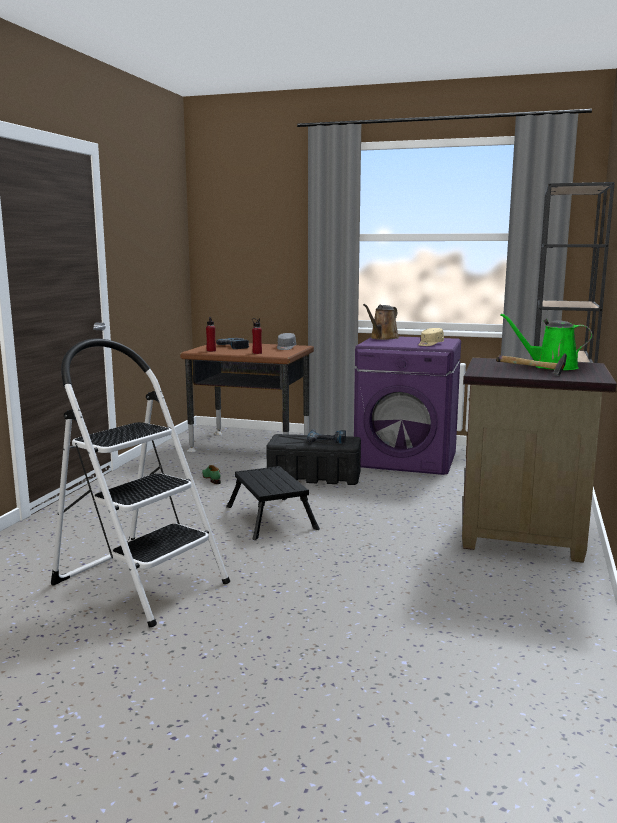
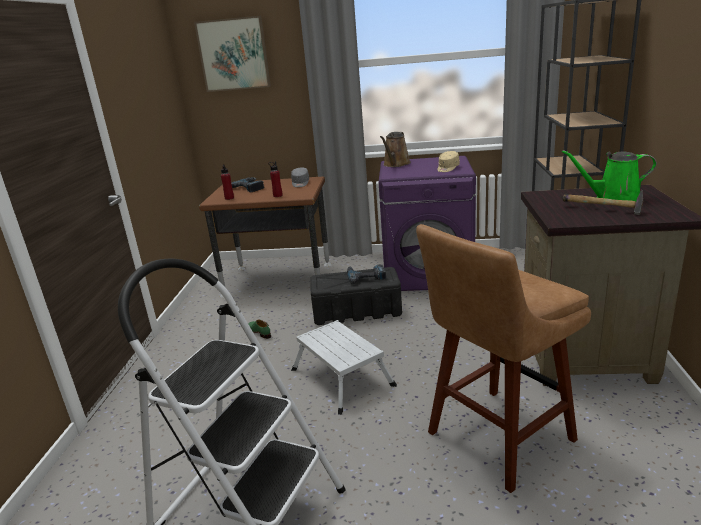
camera: 10 degrees left, 10 degrees up
black step ladder [226,466,320,540] -> white step ladder [291,320,397,415]
none -> picture [194,16,271,92]
none -> brown stool [416,224,591,493]

